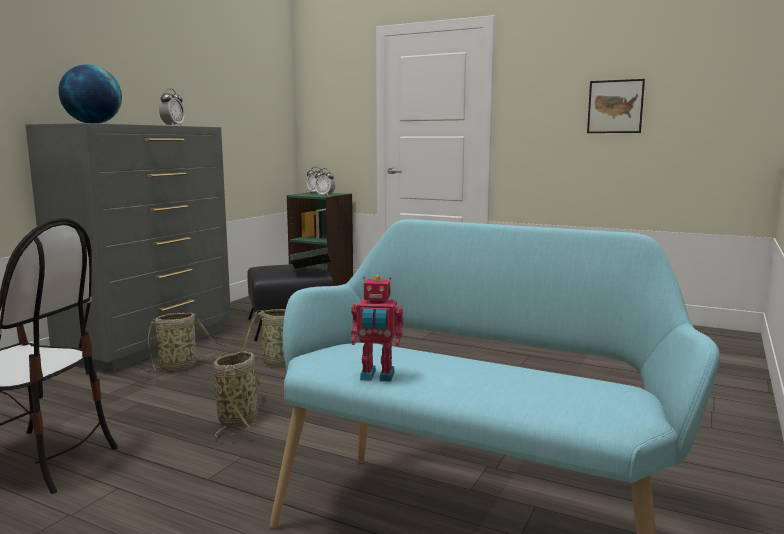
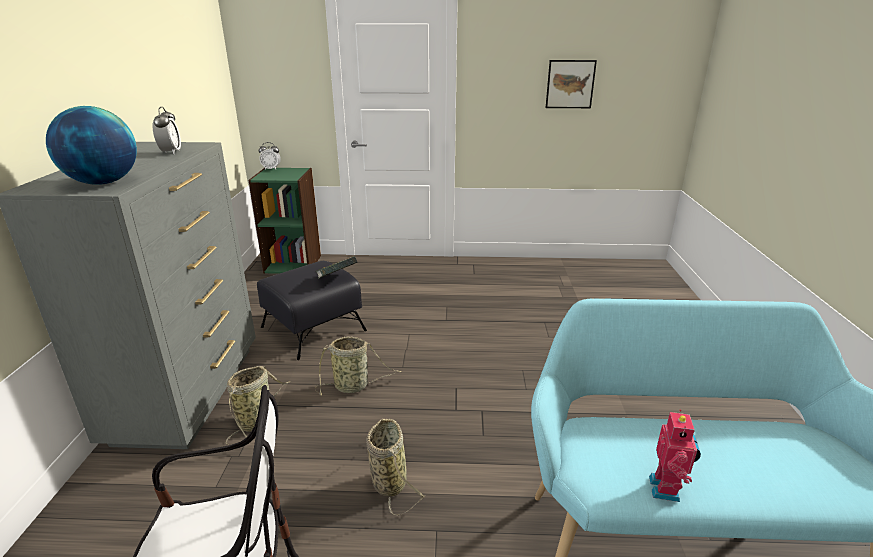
camera: 25 degrees left, 15 degrees up
alarm clock [315,168,335,196] -> none
toy robot [351,275,404,382] -> toy robot turned 60 degrees counterclockwise [649,409,701,502]

